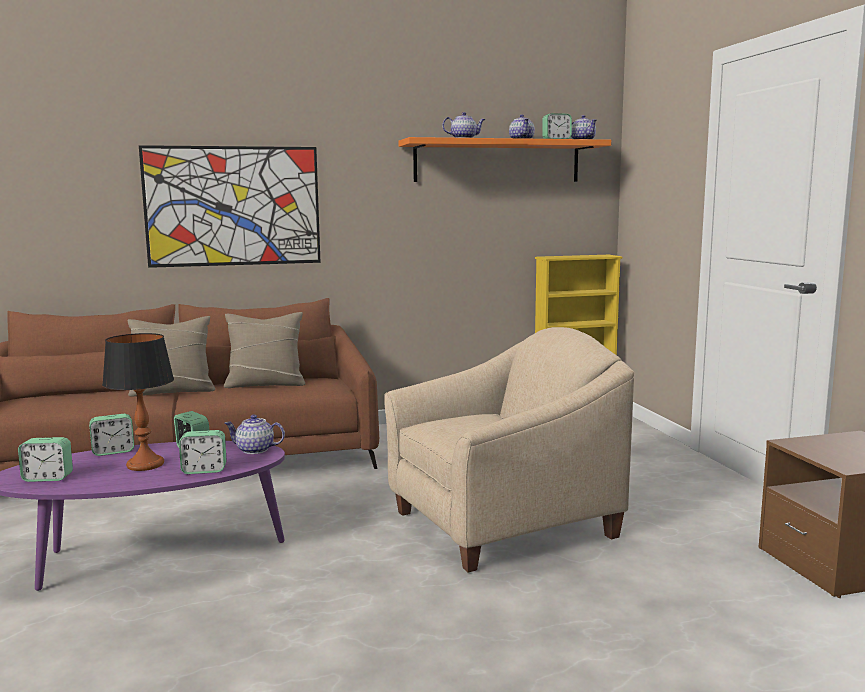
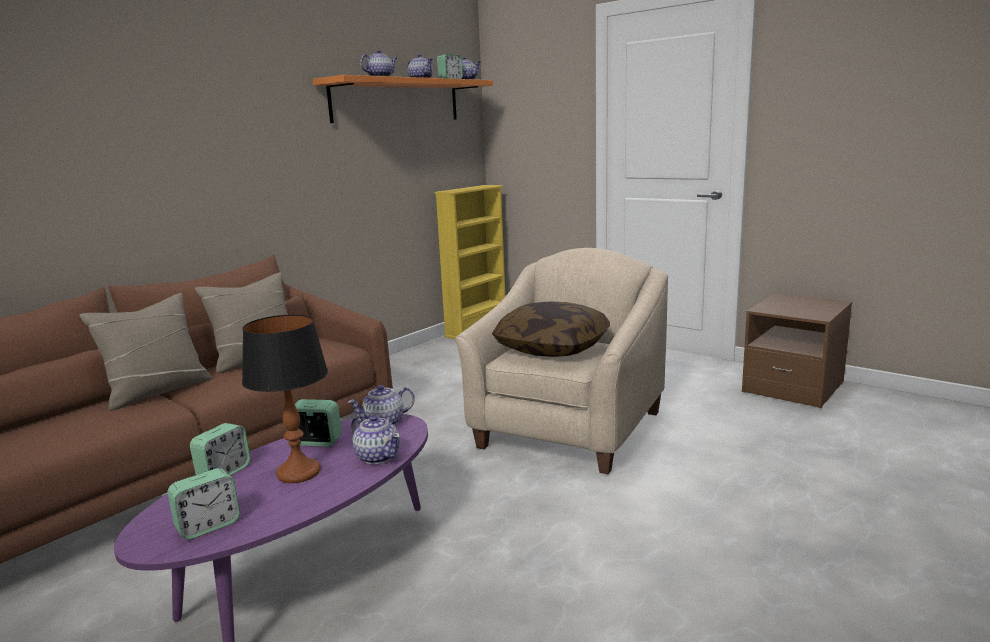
camera: 35 degrees left, 5 degrees up
picture [139,145,321,268] -> none
alarm clock [179,430,227,474] -> teapot [351,415,400,464]
none -> pillow [492,301,610,357]

